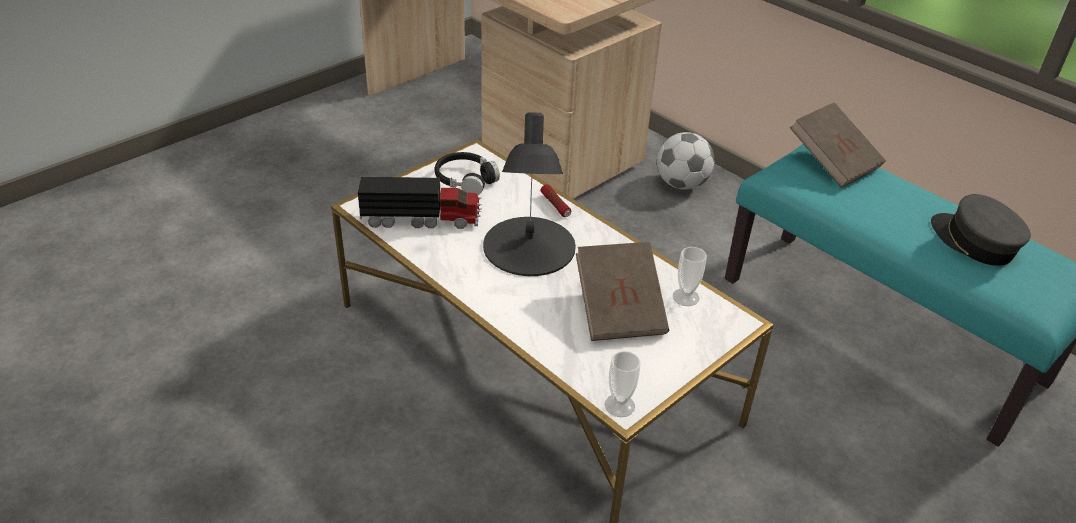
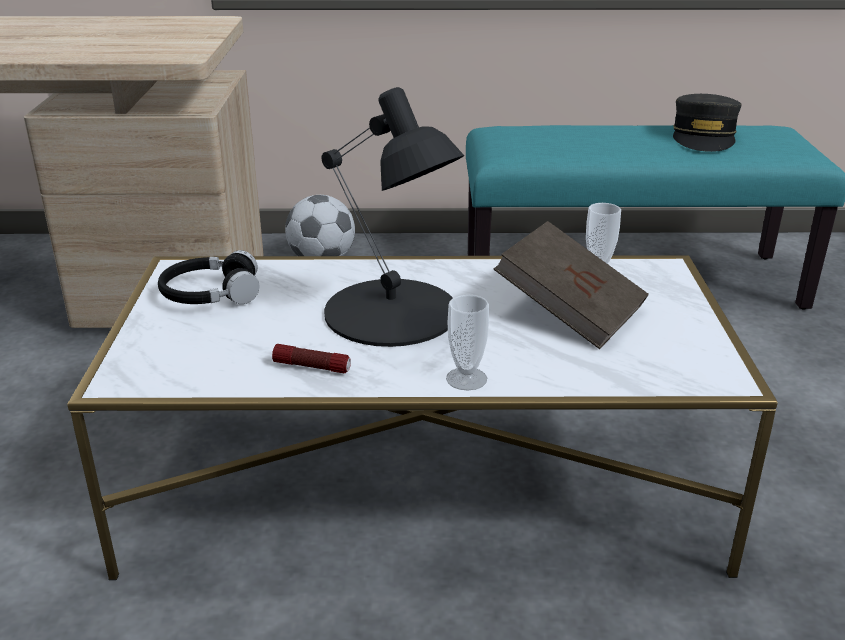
camera: 45 degrees left, 10 degrees down
toy truck [358,177,482,229] -> none
flashlight [541,184,571,217] -> flashlight moved to [272,344,351,374]
cup [605,351,641,417] -> cup moved to [446,294,489,390]
brown book [790,102,886,188] -> none
grey cap [931,194,1031,266] -> grey cap turned 90 degrees counterclockwise [673,94,742,152]

